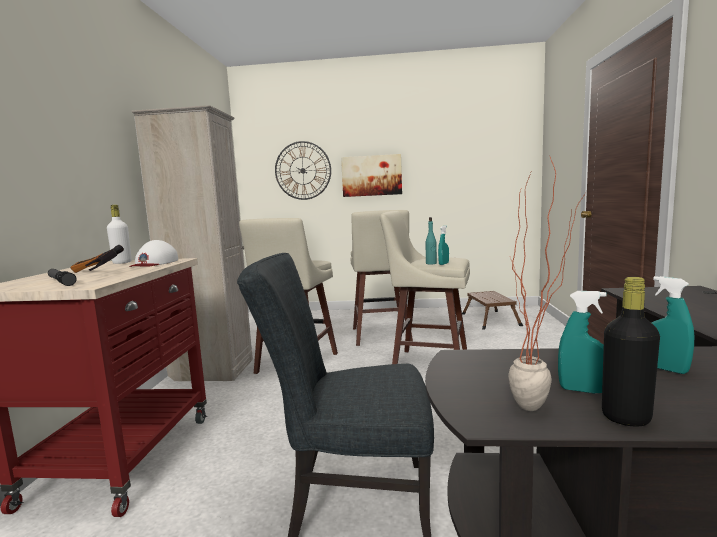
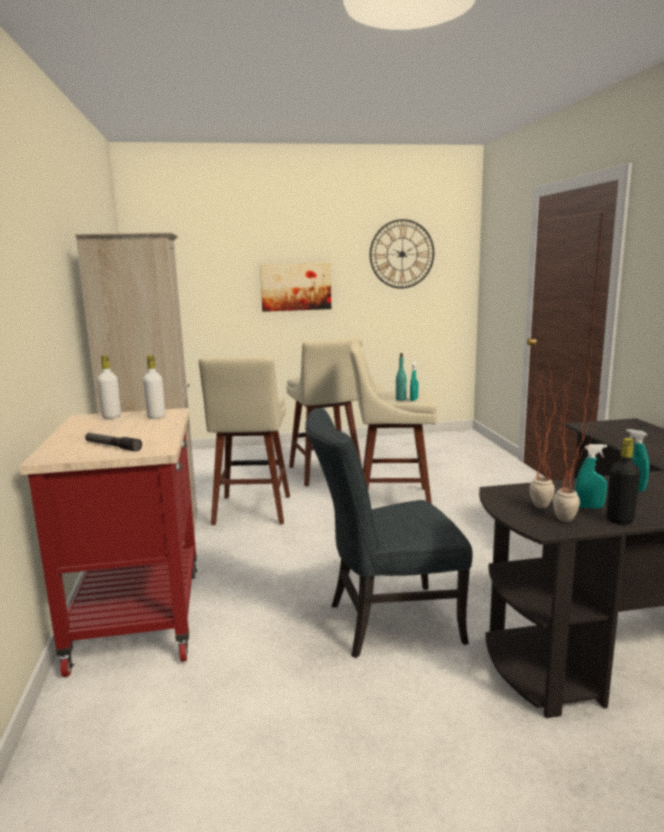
camera: 15 degrees left, 5 degrees up
hammer [70,245,124,273] -> none
white cap [129,240,178,267] -> white bottle [143,355,165,419]
wall clock [275,141,331,200] -> wall clock moved to [370,219,434,289]
brown step ladder [462,291,523,330] -> none
none -> potted plant [529,360,561,509]

